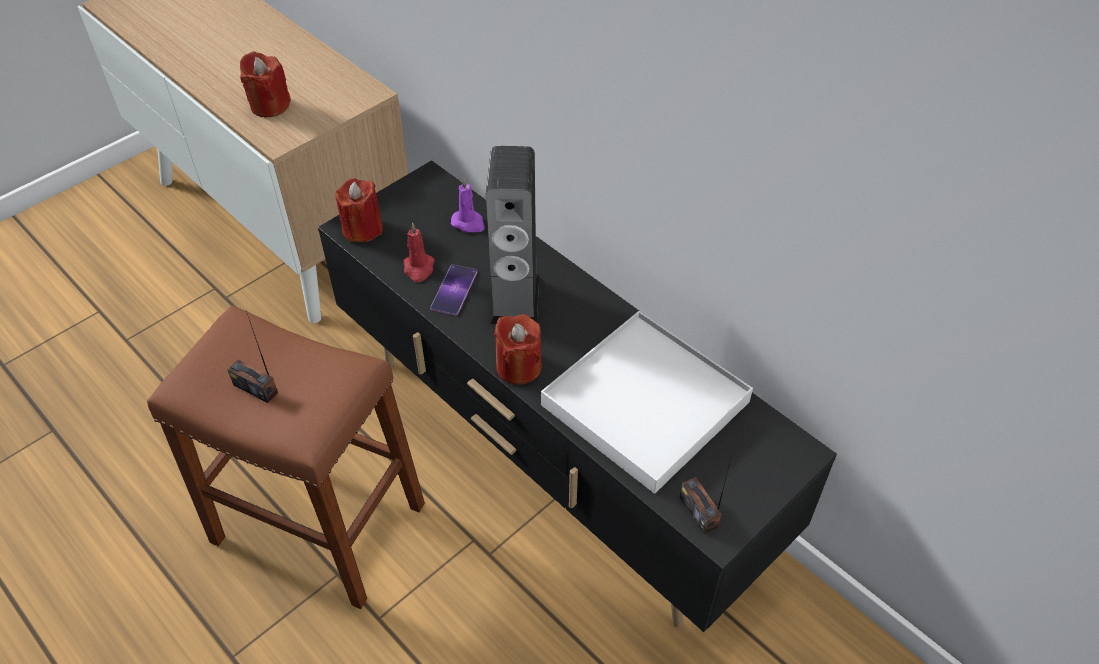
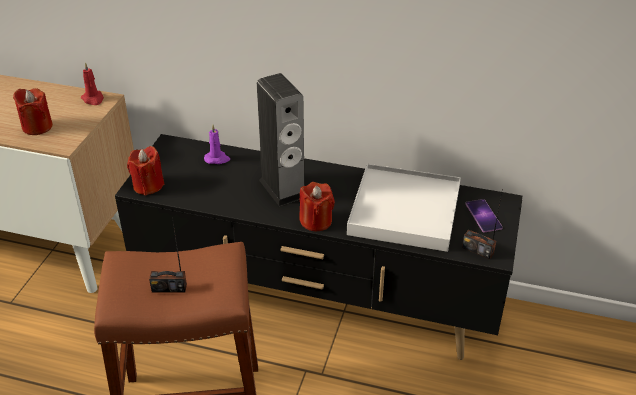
camera: 30 degrees left, 10 degrees down
red candle [403,222,434,282] -> red candle moved to [81,62,104,105]
phone [430,264,477,315] -> phone moved to [465,199,503,232]

